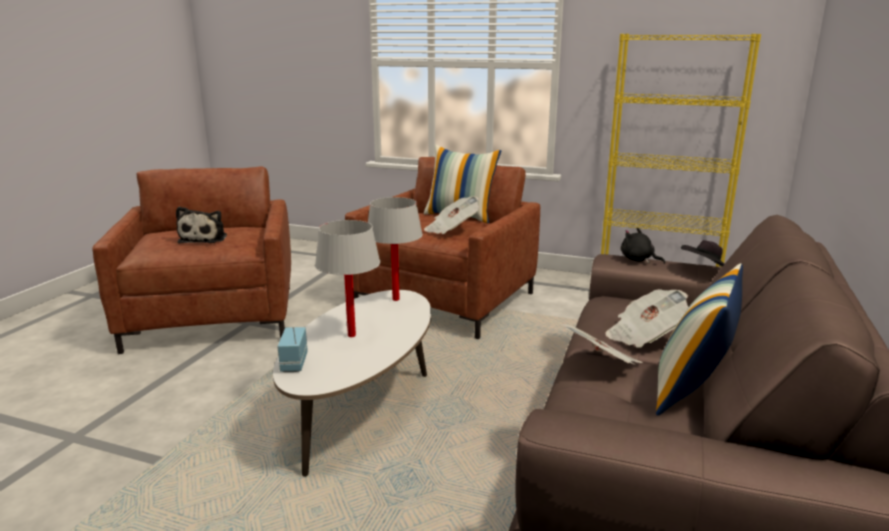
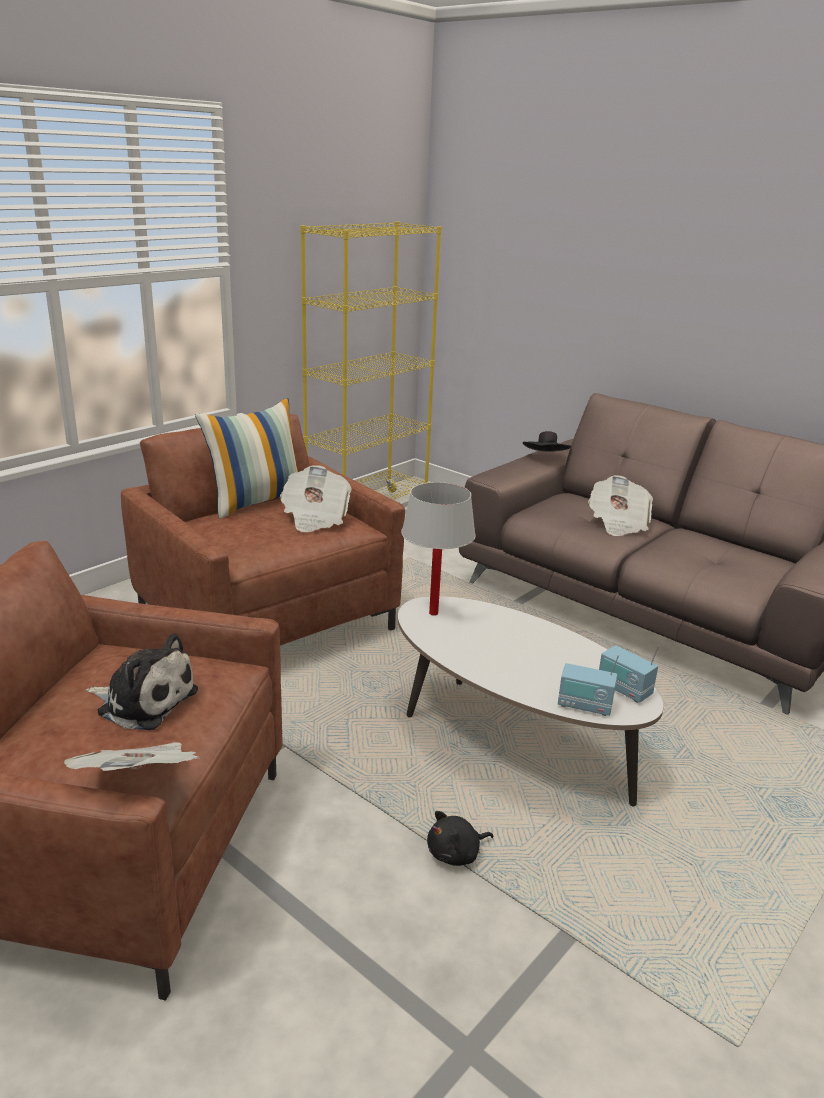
camera: 70 degrees left, 5 degrees up
white table lamp [315,220,380,337] -> none
newspaper [560,323,643,365] -> newspaper moved to [64,742,200,771]
black plush toy [621,228,665,264] -> black plush toy moved to [427,811,494,866]
pillow [656,263,743,416] -> none
none -> radio [599,645,659,703]

